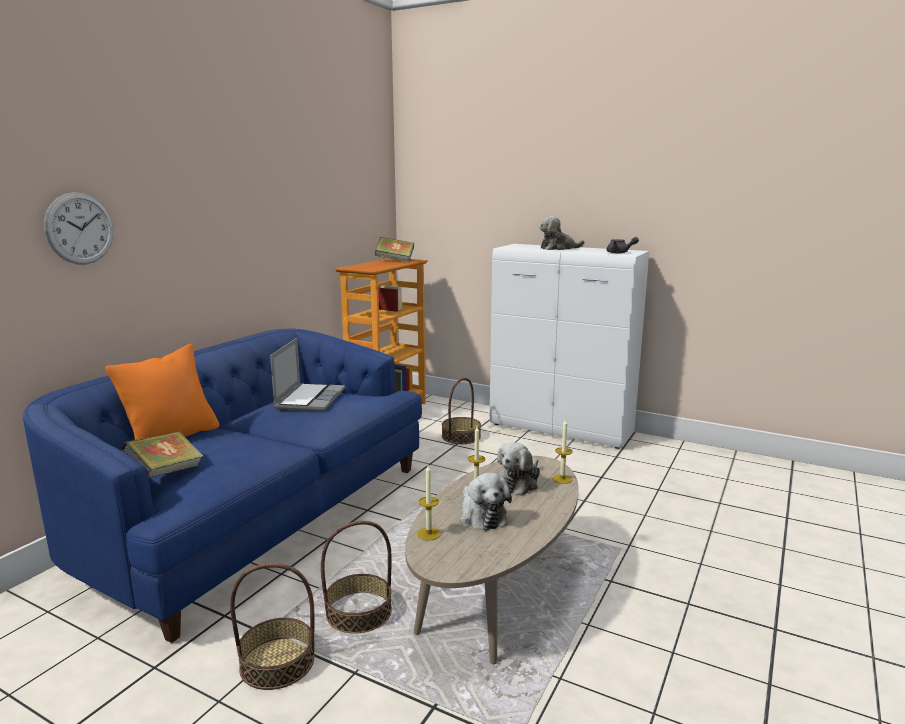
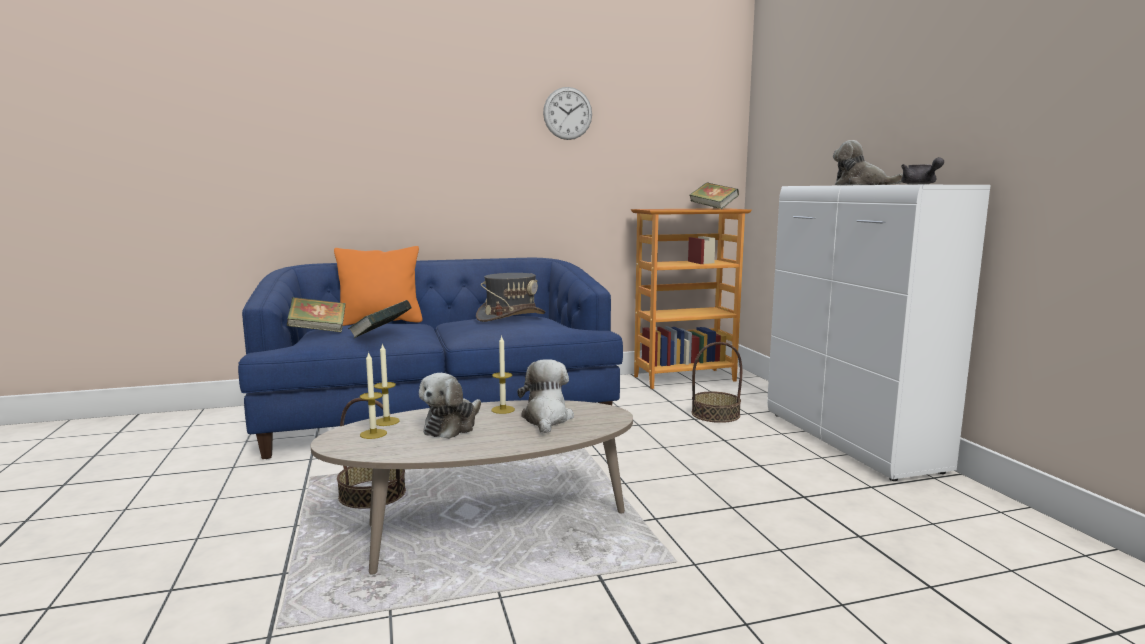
camera: 45 degrees right, 5 degrees down
wall clock [44,192,113,264] -> wall clock moved to [543,87,592,140]
basket [230,563,314,690] -> none
laptop [270,338,345,411] -> grey hat [476,273,545,322]
plush toy [497,442,540,496] -> plush toy turned 105 degrees clockwise [517,360,574,434]
candle [552,418,573,484] -> candle moved to [360,351,387,439]
none -> book [348,300,412,338]

